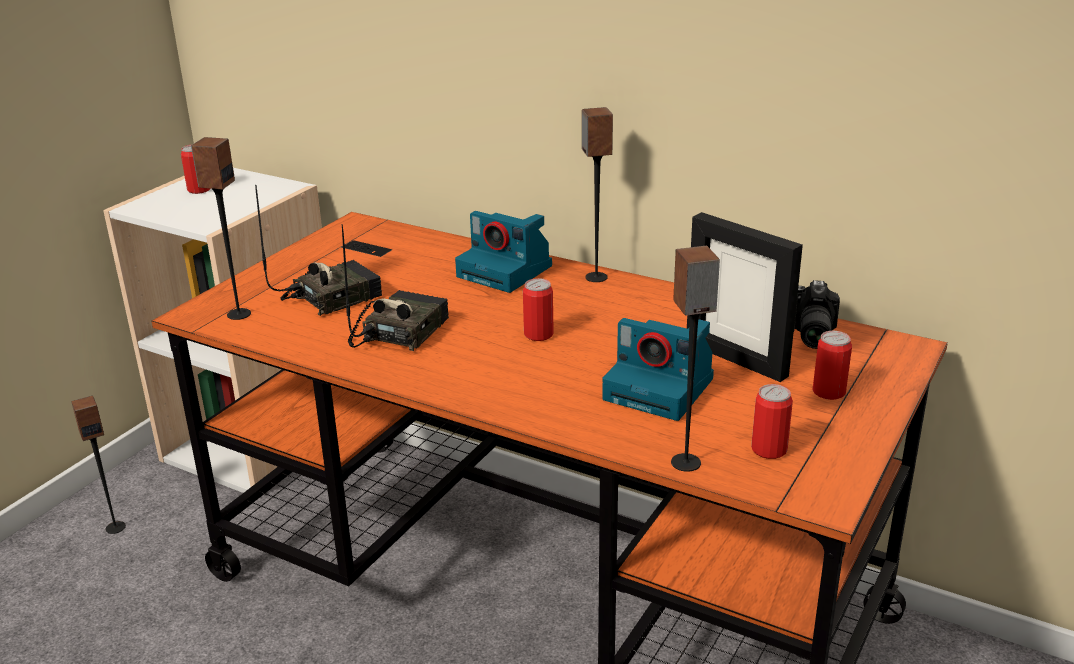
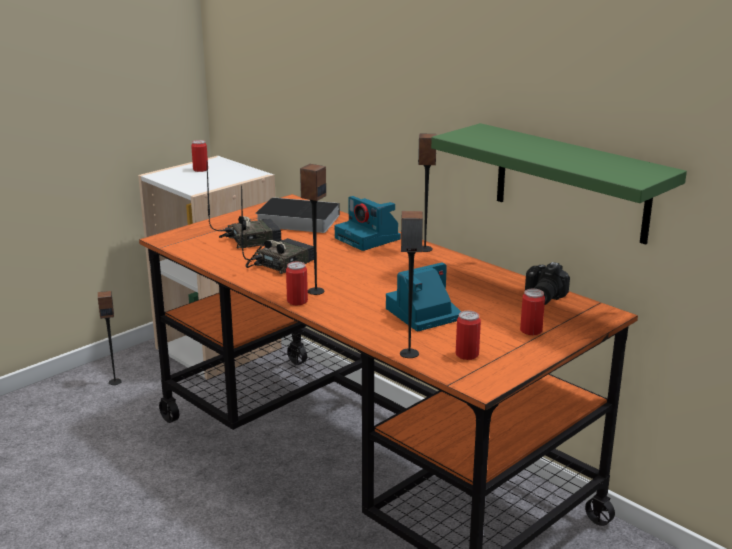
camera: 15 degrees right, 5 degrees down
speaker [191,137,251,320] -> speaker moved to [300,164,326,295]
can [523,278,554,341] -> can moved to [286,262,308,305]
camera [602,318,714,421] -> camera turned 105 degrees clockwise [386,263,461,331]
picture frame [687,212,803,382] -> none
none -> book [255,197,340,233]
none -> green shelf [431,123,687,245]

